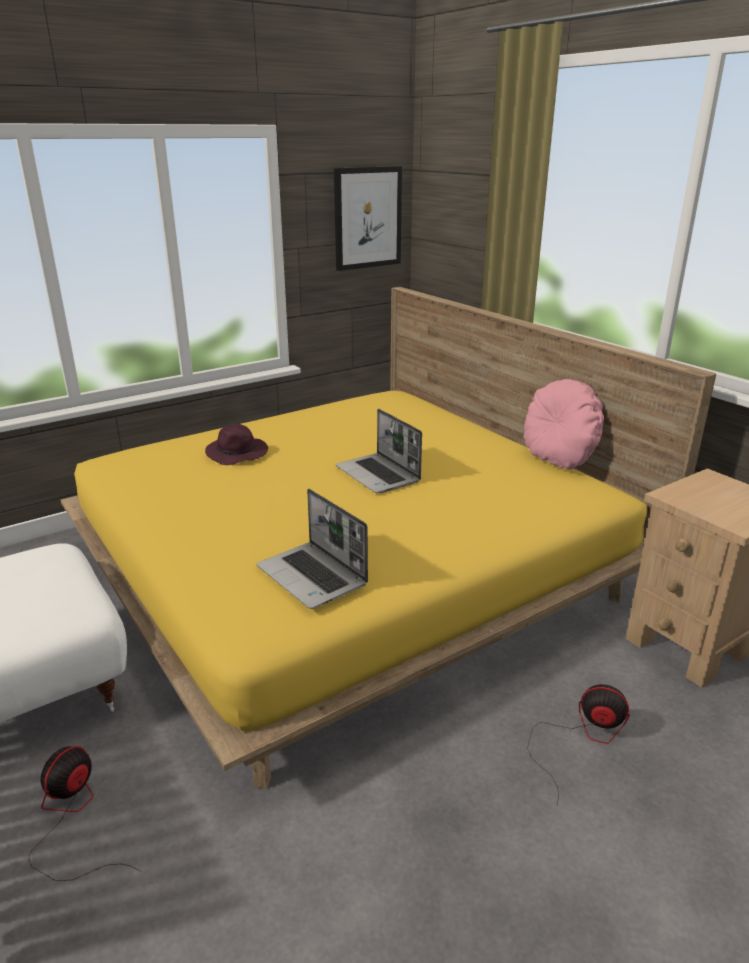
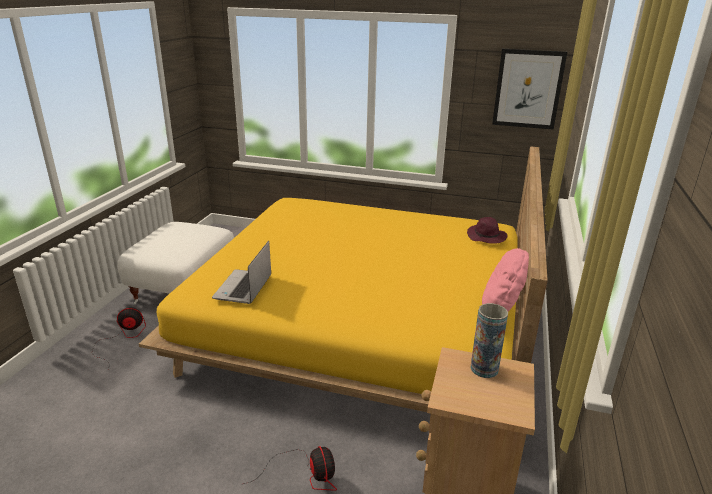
camera: 50 degrees right, 0 degrees up
purple hat [205,424,268,465] -> purple hat moved to [467,217,507,244]
laptop [336,409,422,493] -> none
none -> vase [471,303,508,378]

